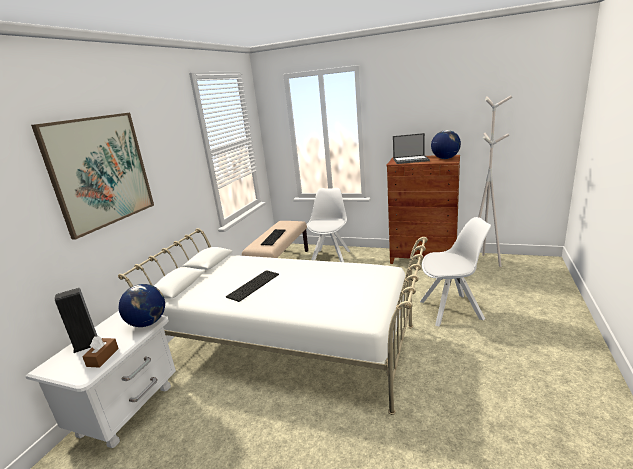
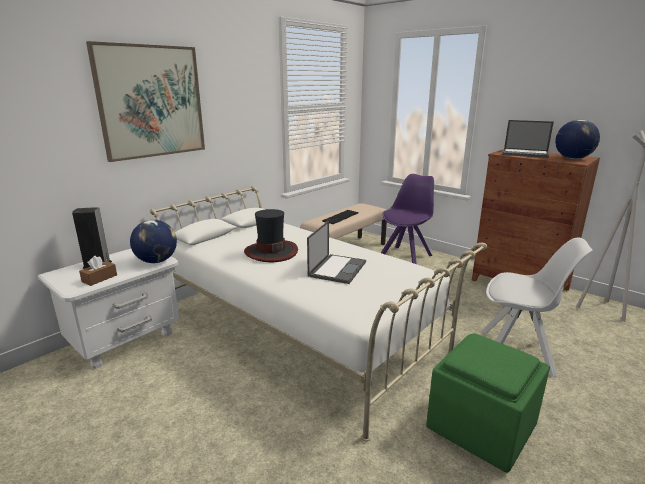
camera: 20 degrees right, 0 degrees up
keyboard [226,270,279,302] -> hat [244,209,298,262]
white chair [307,188,350,262] -> purple chair [381,174,434,264]
none -> laptop [307,221,366,284]
none -> green ottoman [426,334,550,473]

